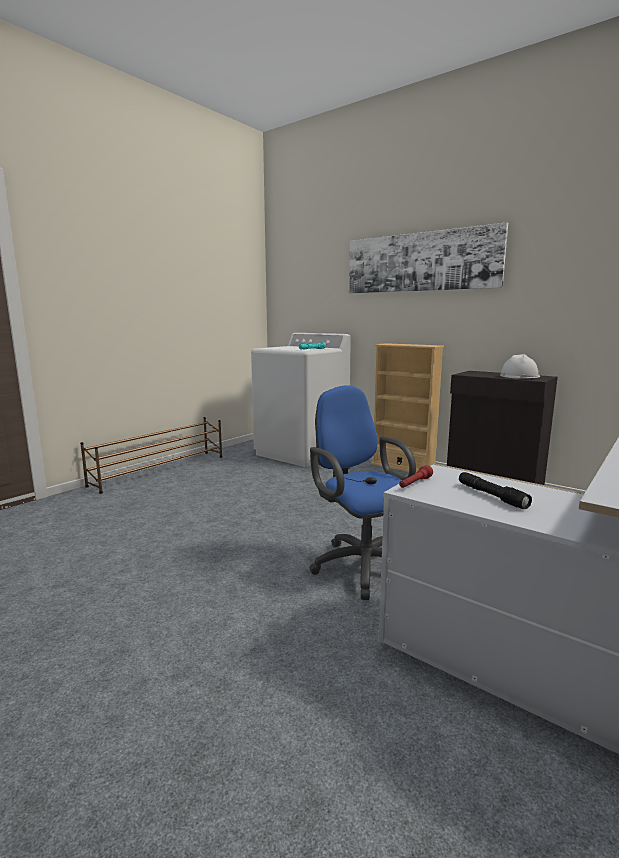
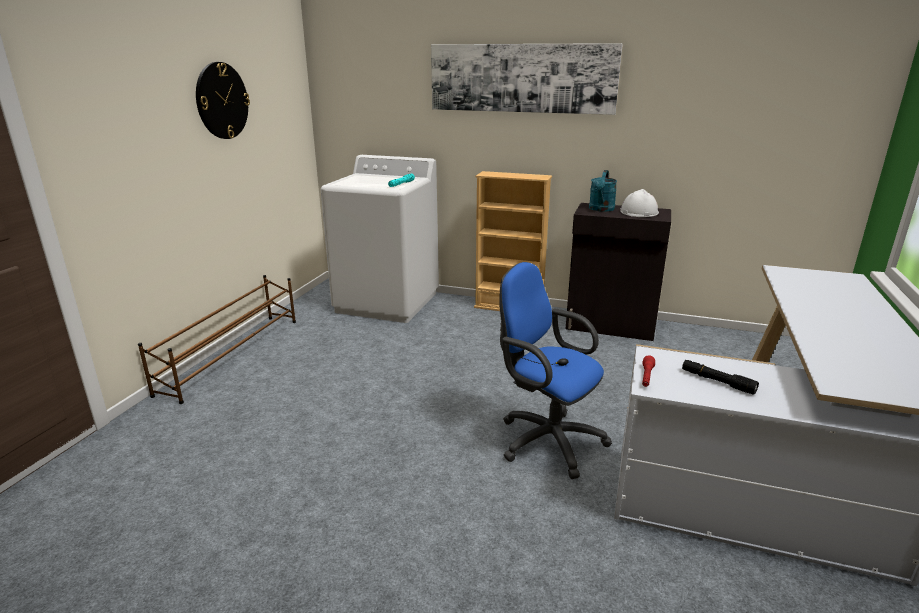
camera: 20 degrees left, 10 degrees up
none -> wall clock [196,62,250,139]
none -> turquoise watering can [589,170,617,211]

